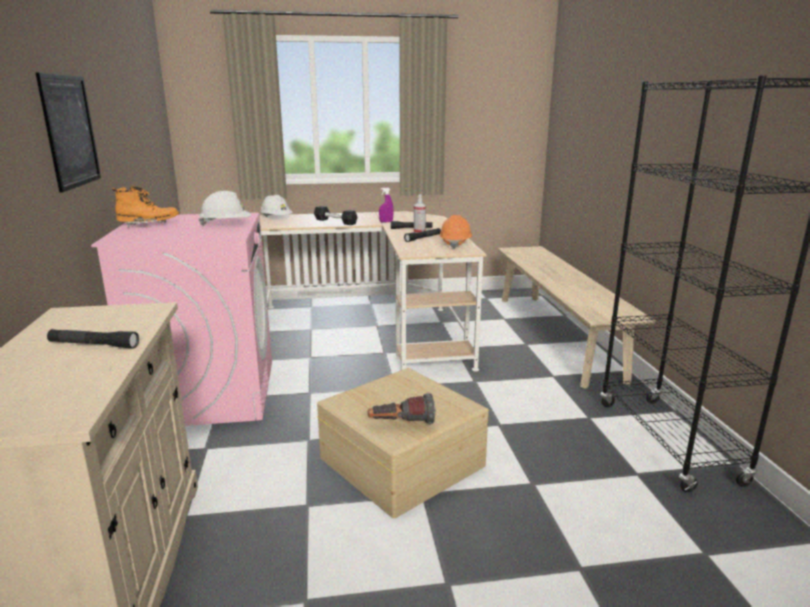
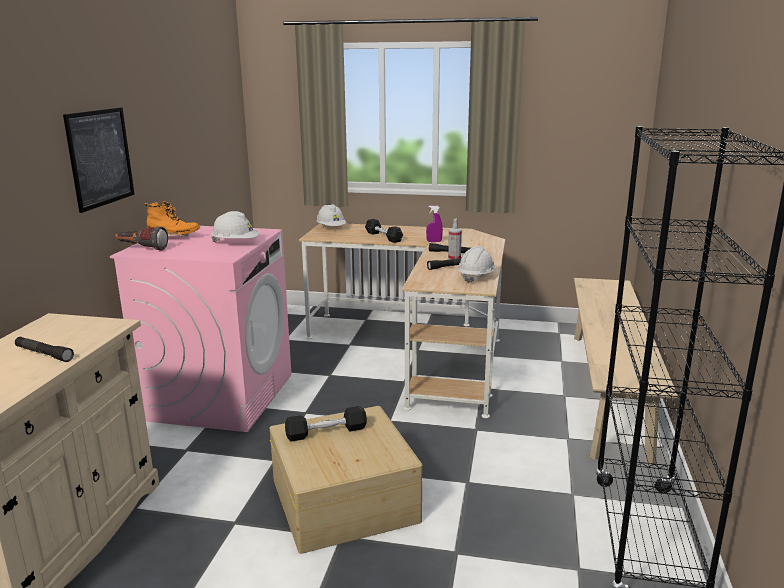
camera: 20 degrees right, 0 degrees up
flashlight [368,393,436,424] -> flashlight moved to [115,226,168,251]
orange hard hat [439,215,472,248] -> white hard hat [458,246,496,283]
none -> black dumbbell [285,406,367,442]

